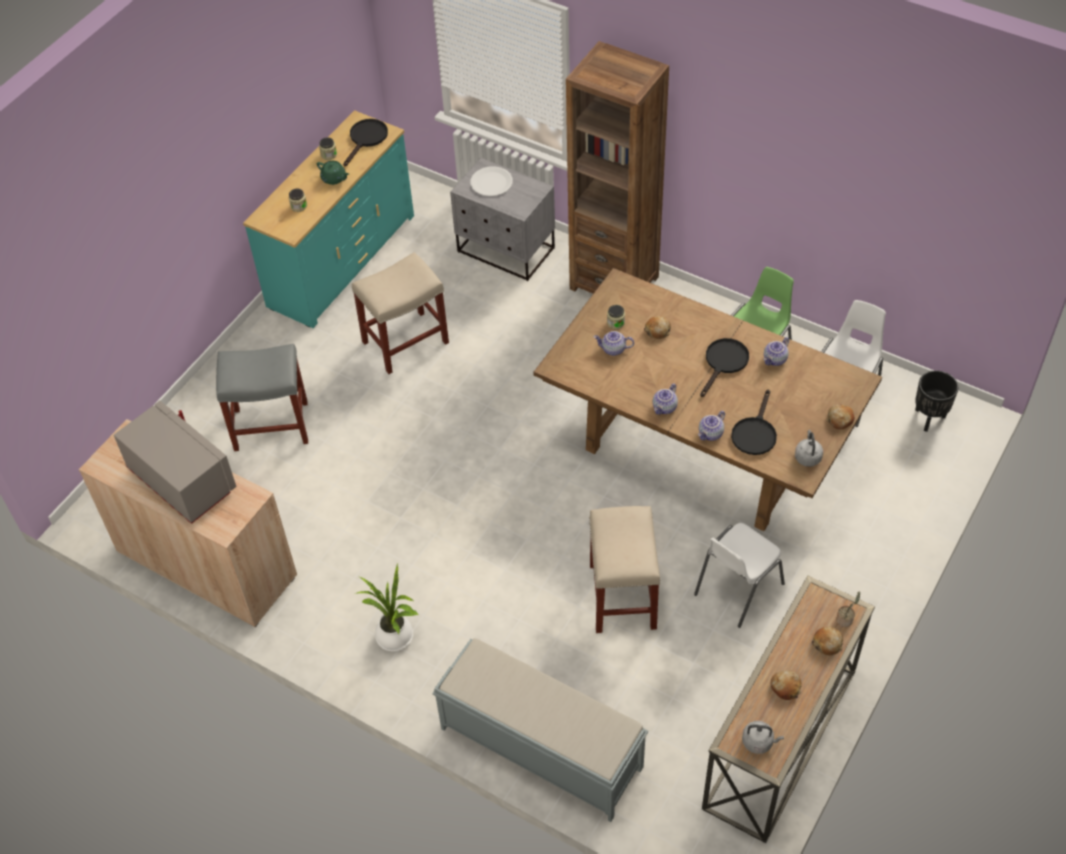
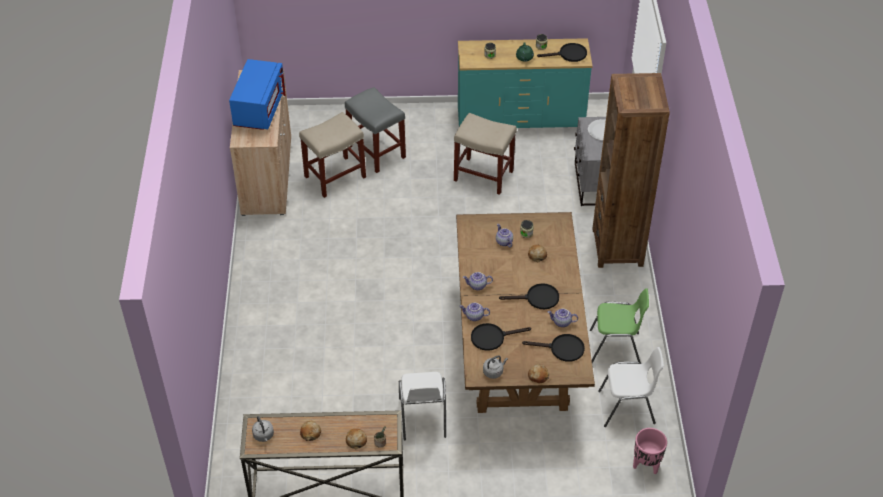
camera: 55 degrees right, 5 degrees down
grey microwave [114,401,236,524] -> blue microwave [229,59,286,130]
potted plant [355,564,419,651] -> none
grey bench [432,638,648,822] -> none
beige stool [589,506,661,633] -> beige stool moved to [299,112,366,198]
white chair [694,523,785,628] -> white chair turned 105 degrees counterclockwise [399,372,446,440]
black planter [915,371,958,432] -> pink planter [633,428,667,475]
none -> black frying pan [522,334,585,362]

